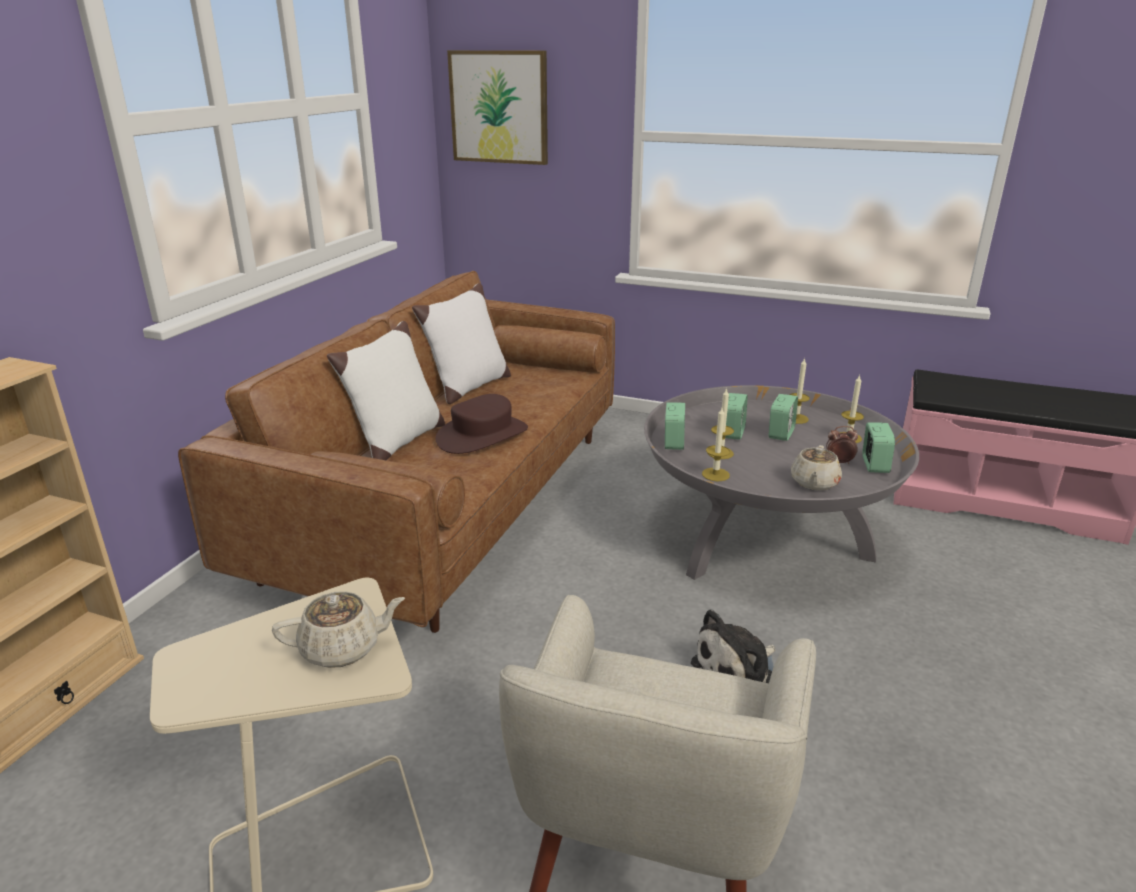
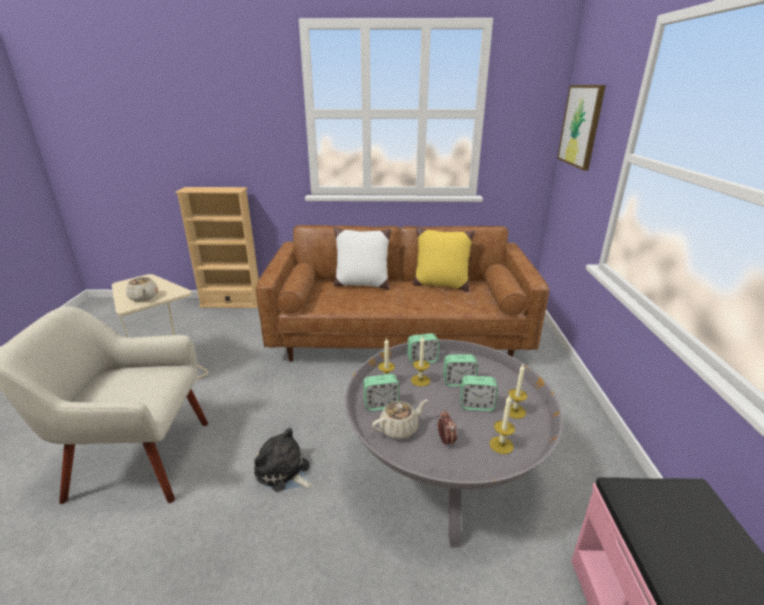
camera: 70 degrees right, 0 degrees up
white pillow [412,283,511,404] -> yellow pillow [413,226,475,292]
brown hat [436,394,528,454] -> none
beige teapot [791,445,842,491] -> beige teapot turned 150 degrees clockwise [372,399,428,439]
alarm clock [862,422,895,473] -> alarm clock moved to [363,374,400,411]

